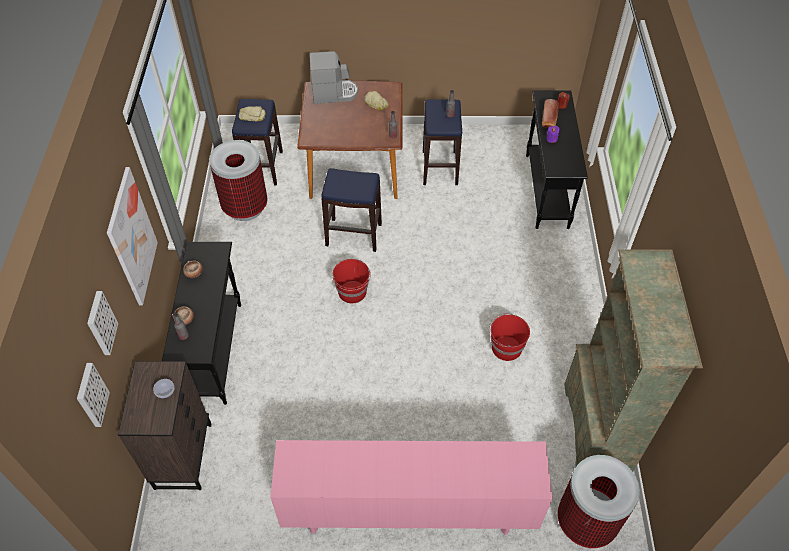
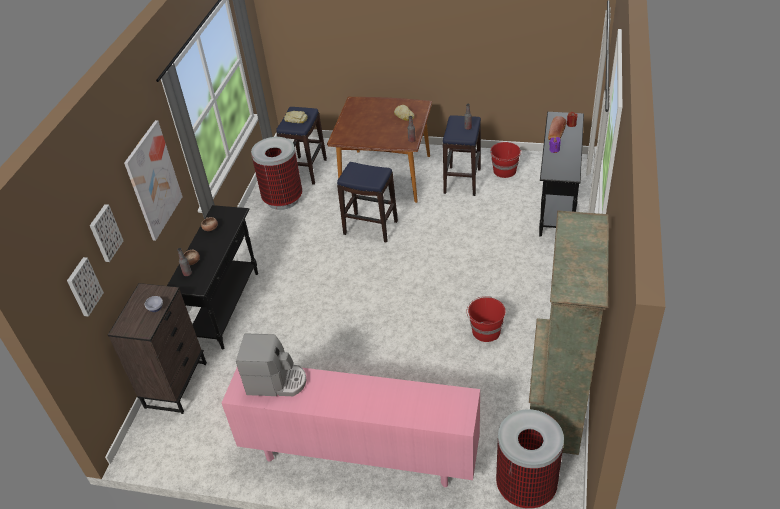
camera: 15 degrees right, 10 degrees down
coffee machine [309,51,358,104] -> coffee machine moved to [236,333,306,396]
red bucket [332,259,371,303] -> red bucket moved to [490,142,521,178]

